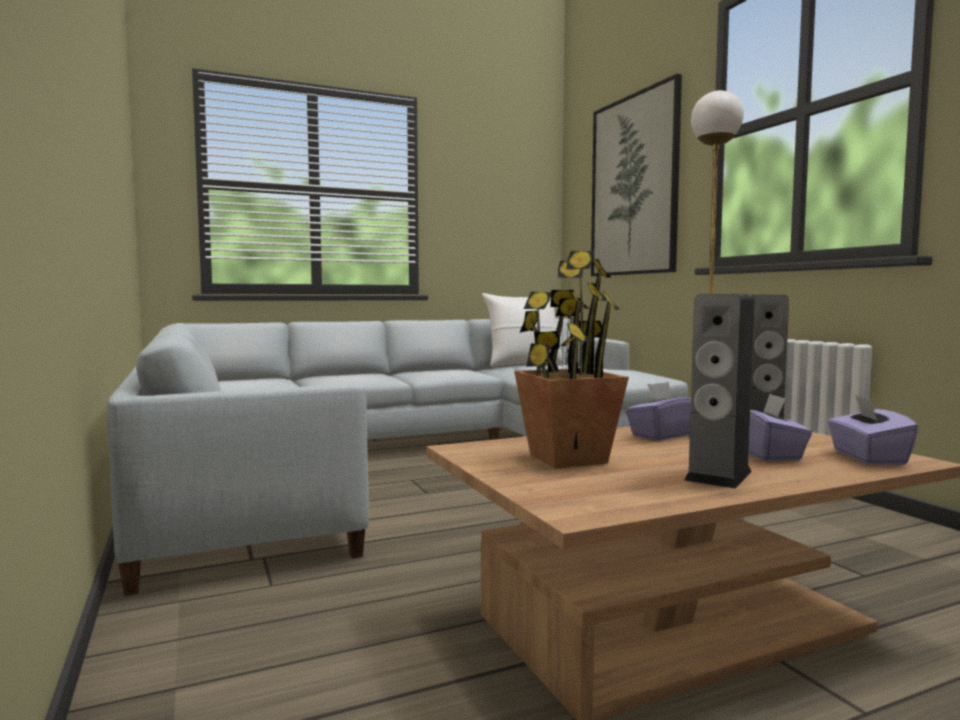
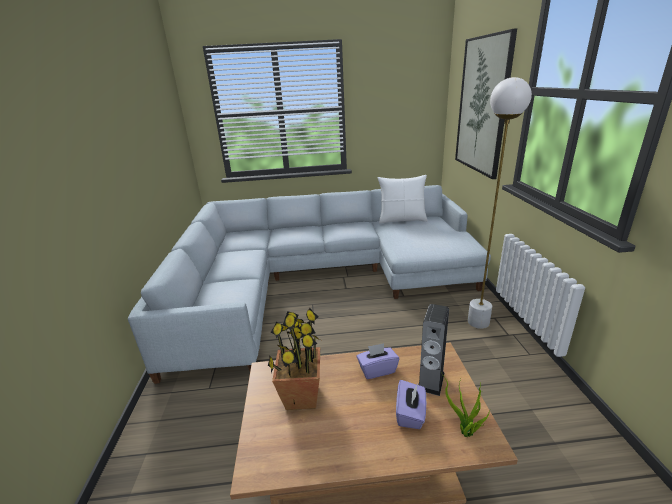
camera: 20 degrees right, 20 degrees up
speaker [684,294,755,489] -> none
purple tissue box [827,395,919,465] -> potted plant [441,373,490,437]

